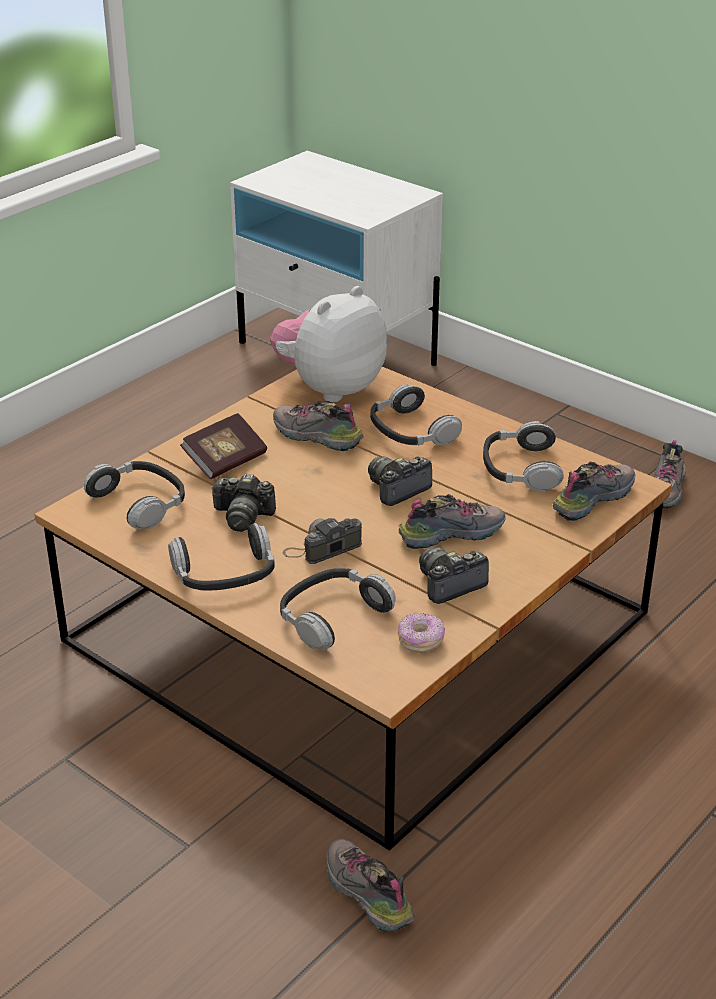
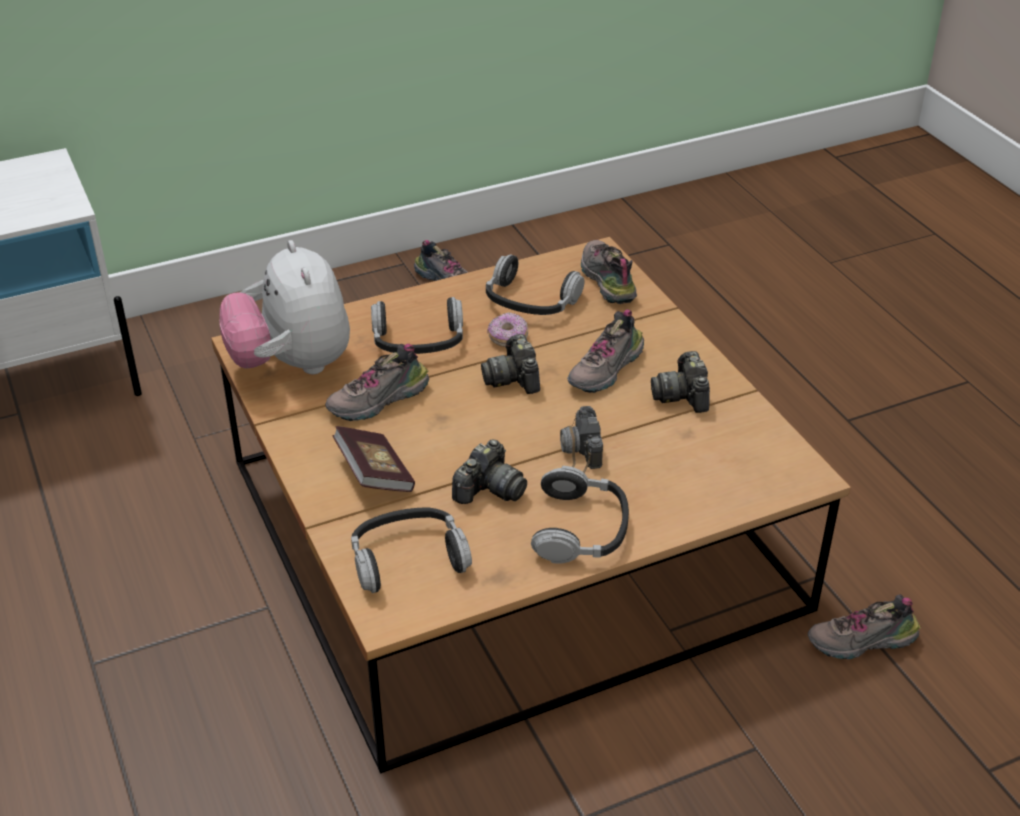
camera: 65 degrees left, 5 degrees up
headphones [280,568,396,649] -> none
shoe [398,494,505,549] -> shoe turned 150 degrees counterclockwise [568,309,644,393]
donut [398,613,445,652] -> donut moved to [487,312,528,347]

